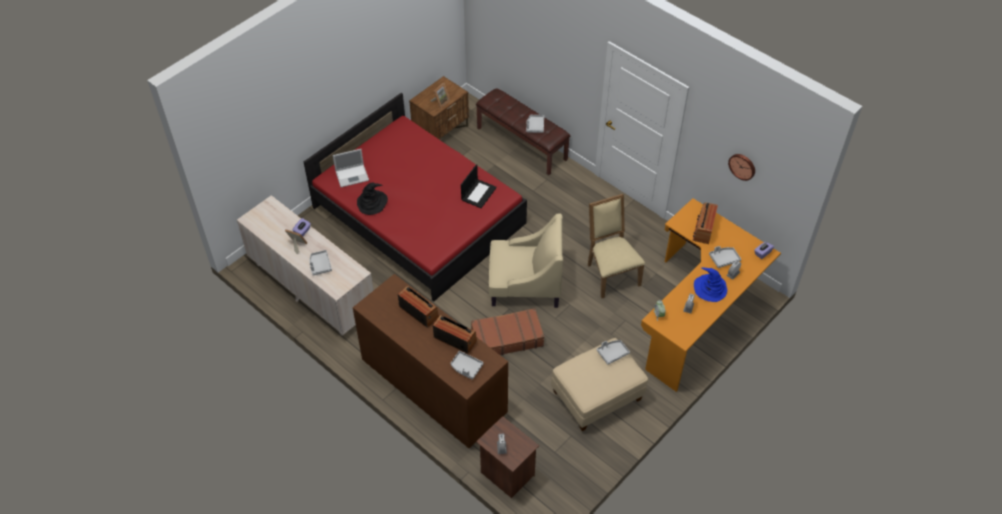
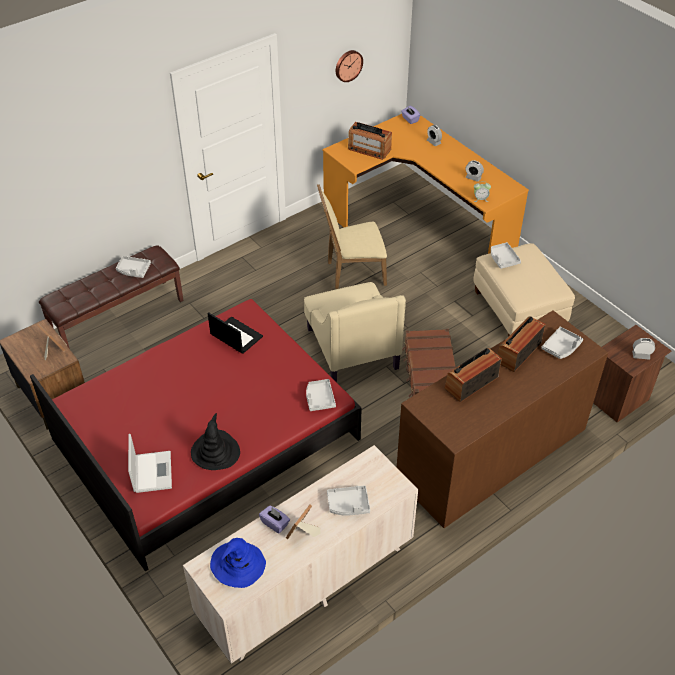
camera: 80 degrees left, 5 degrees down
beige armchair [489,213,563,308] -> beige armchair turned 150 degrees clockwise [304,282,406,383]
blue hat [694,268,727,302] -> blue hat moved to [210,538,266,588]
grey tray [709,246,741,268] -> grey tray moved to [306,379,336,411]

